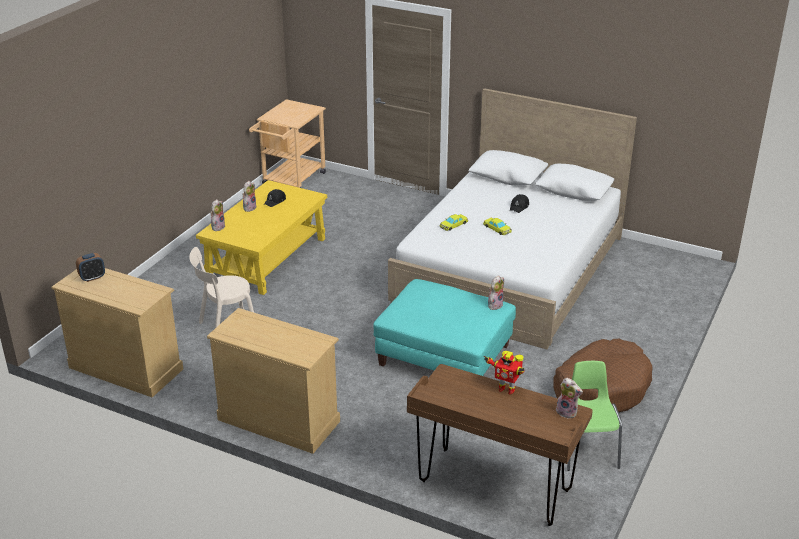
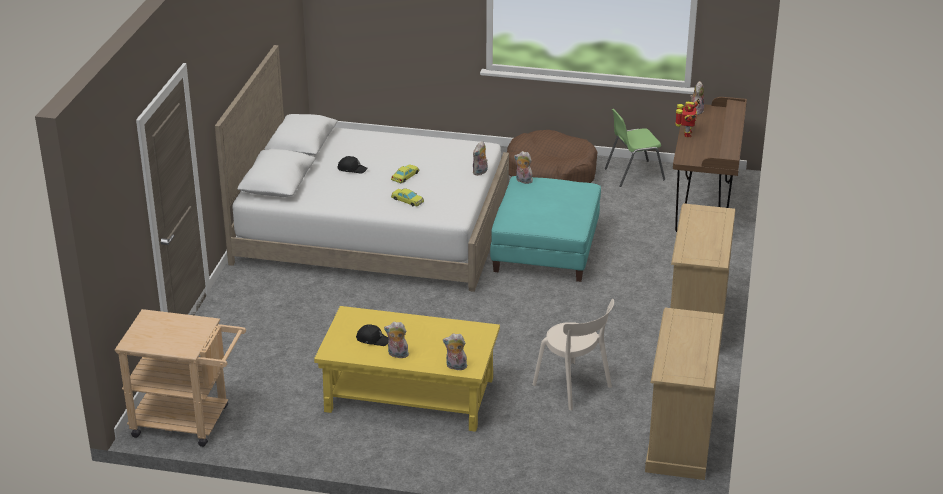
camera: 105 degrees left, 0 degrees up
alarm clock [76,253,105,282] -> none
none -> plush toy [473,141,488,176]

